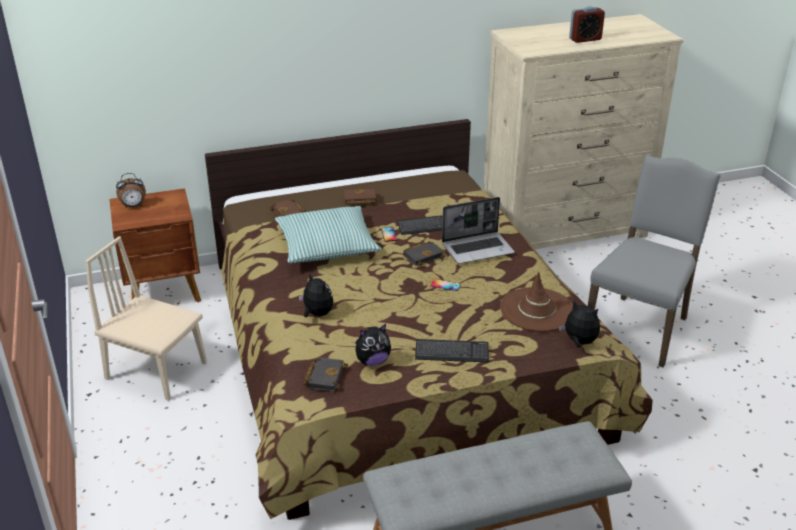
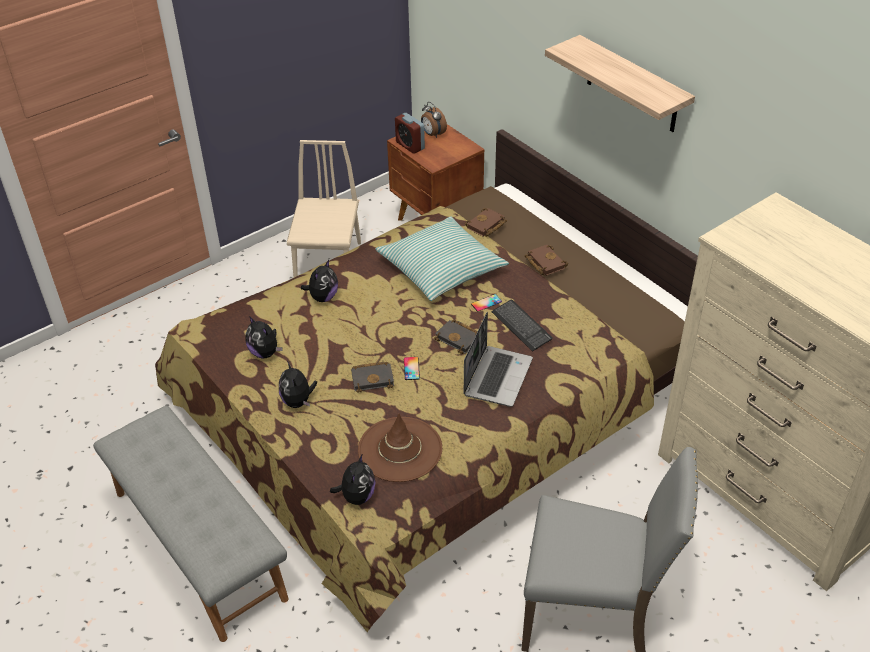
camera: 70 degrees right, 10 degrees up
black book [303,357,348,392] -> black book moved to [351,362,394,393]
keyboard [415,339,489,362] -> plush toy [279,361,317,408]
laptop [442,197,515,264] -> laptop turned 120 degrees counterclockwise [464,312,533,407]
alarm clock [569,6,605,43] -> alarm clock moved to [395,113,425,154]
none -> shelf [545,35,695,132]

